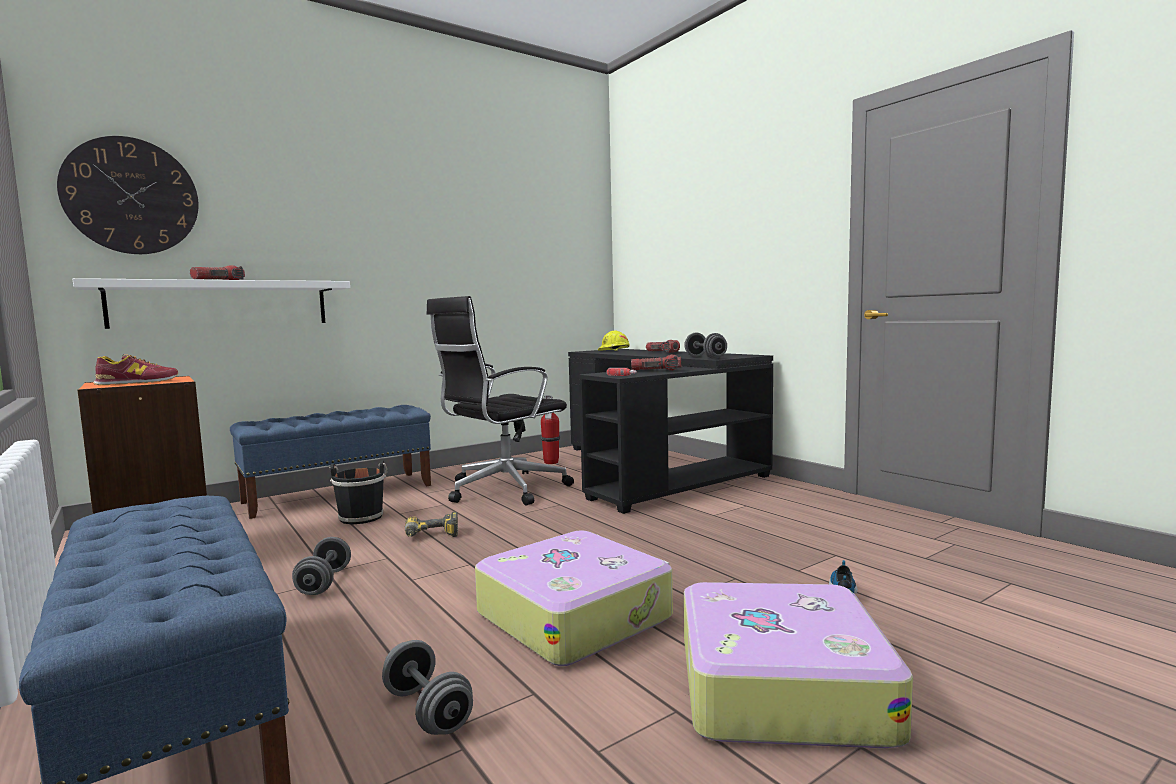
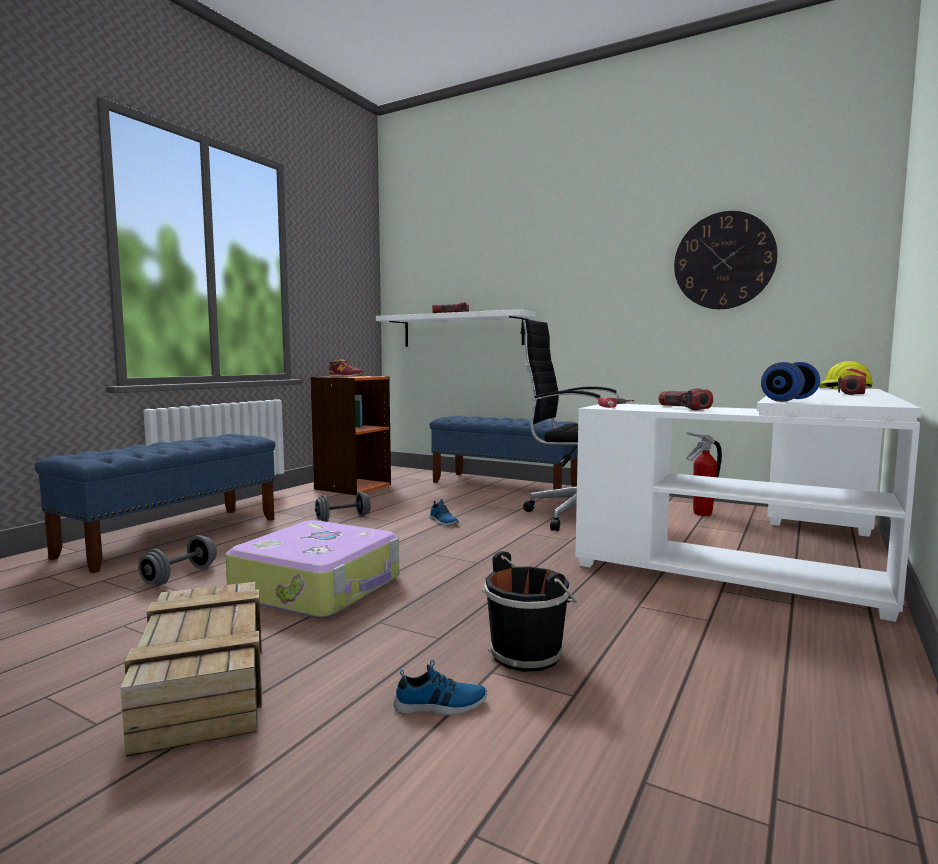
camera: 65 degrees right, 0 degrees up
wall clock [57,136,198,254] -> wall clock moved to [674,211,778,309]
black bucket [329,460,387,524] -> black bucket moved to [482,551,577,672]
power drill [405,512,458,537] -> shoe [429,499,459,525]
black desk [568,349,773,514] -> white desk [575,388,921,622]
grey dumbbell [684,333,727,359] -> blue dumbbell [761,362,820,402]
suitcase [684,582,913,748] -> crate [120,582,262,757]

